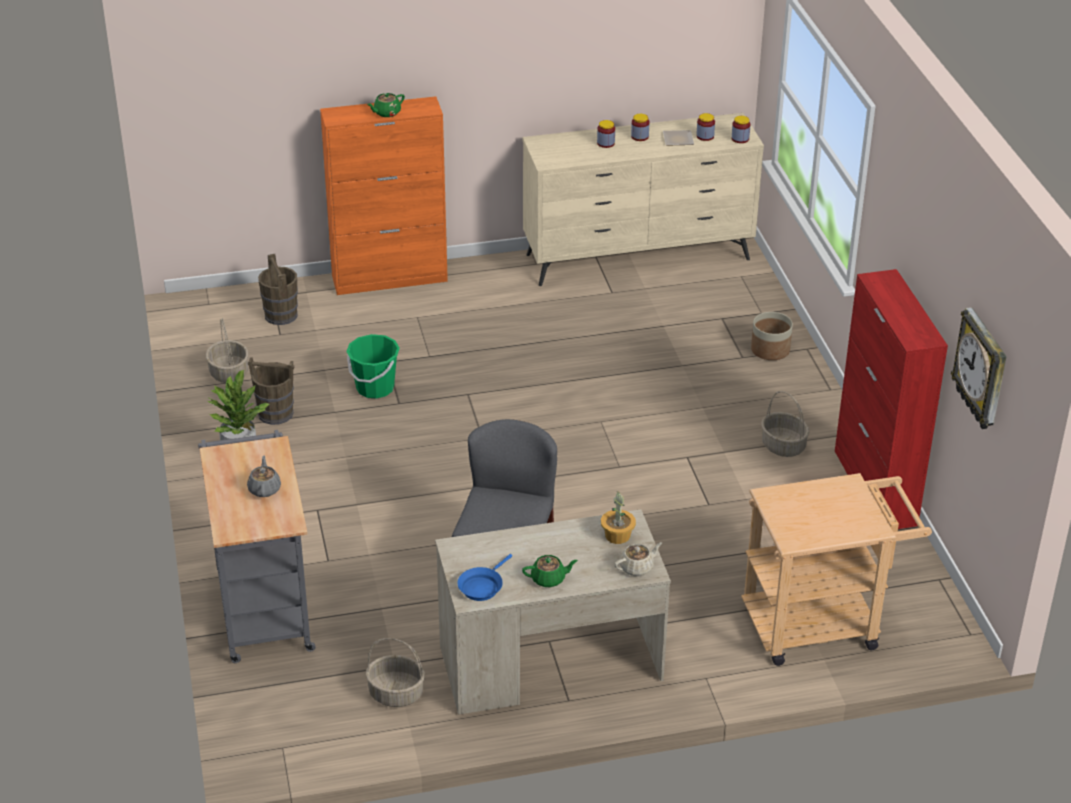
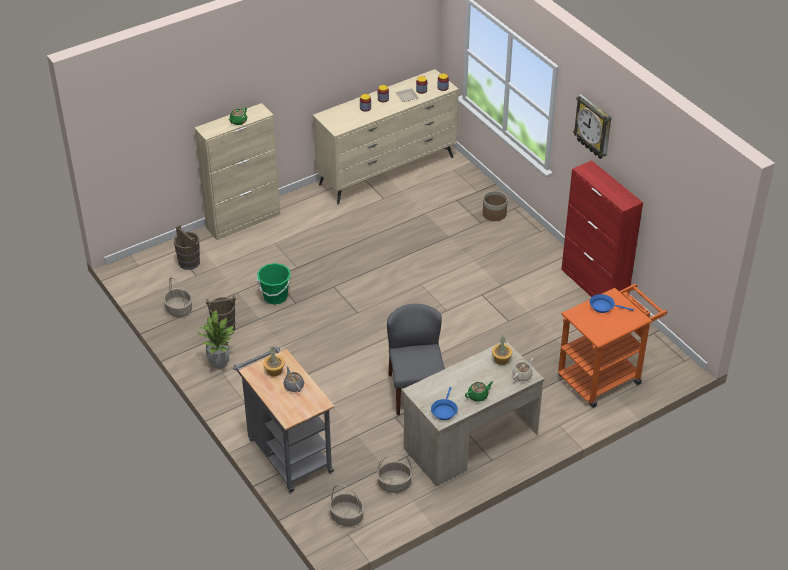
camera: 20 degrees left, 5 degrees up
orange cabinet [320,96,448,295] -> beige cabinet [195,103,280,240]
beige cart [741,473,932,666] -> orange cart [558,284,667,408]
basket [761,391,809,457] -> basket moved to [329,484,364,527]
wall clock [951,307,1007,429] -> wall clock moved to [573,94,611,159]
none -> potted plant [263,346,285,376]
none -> blue frying pan [590,294,634,313]

